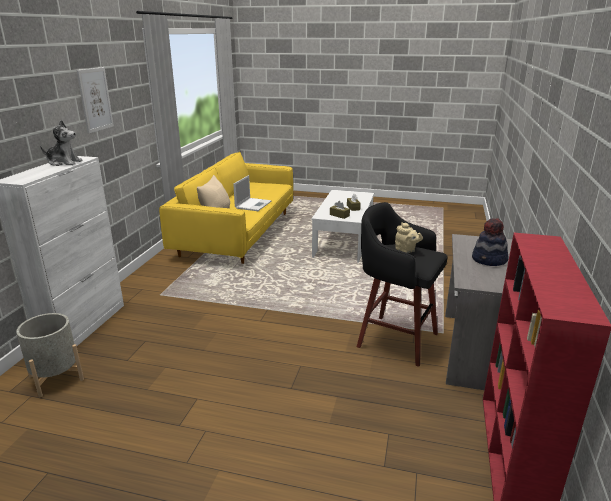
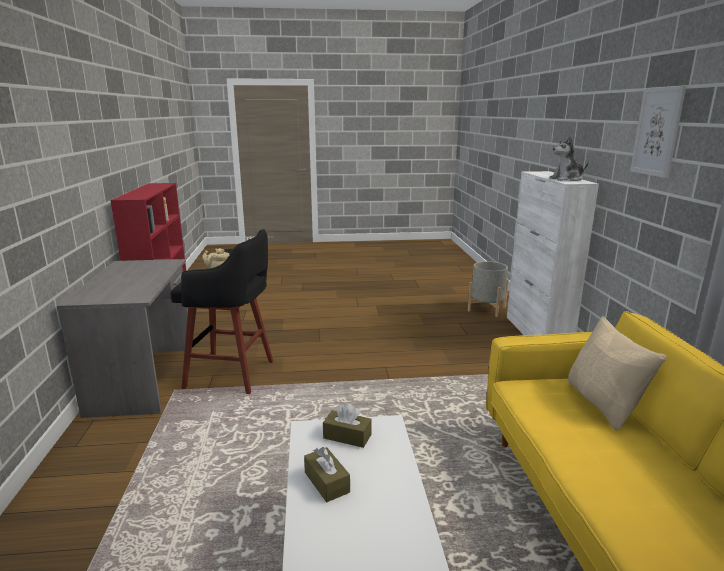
camera: 160 degrees right, 5 degrees down
laptop [233,175,272,211] -> none
hat [472,218,509,266] -> none

